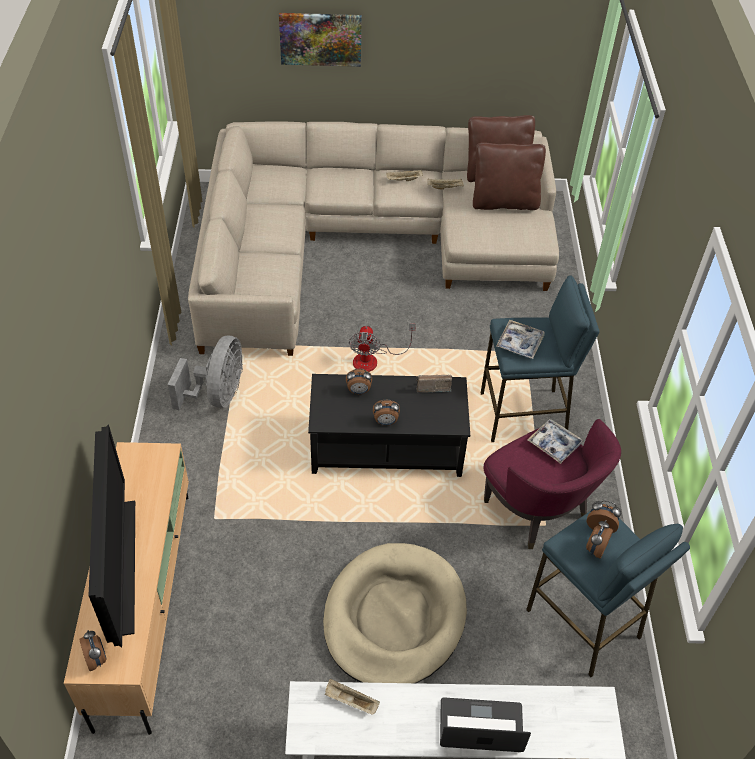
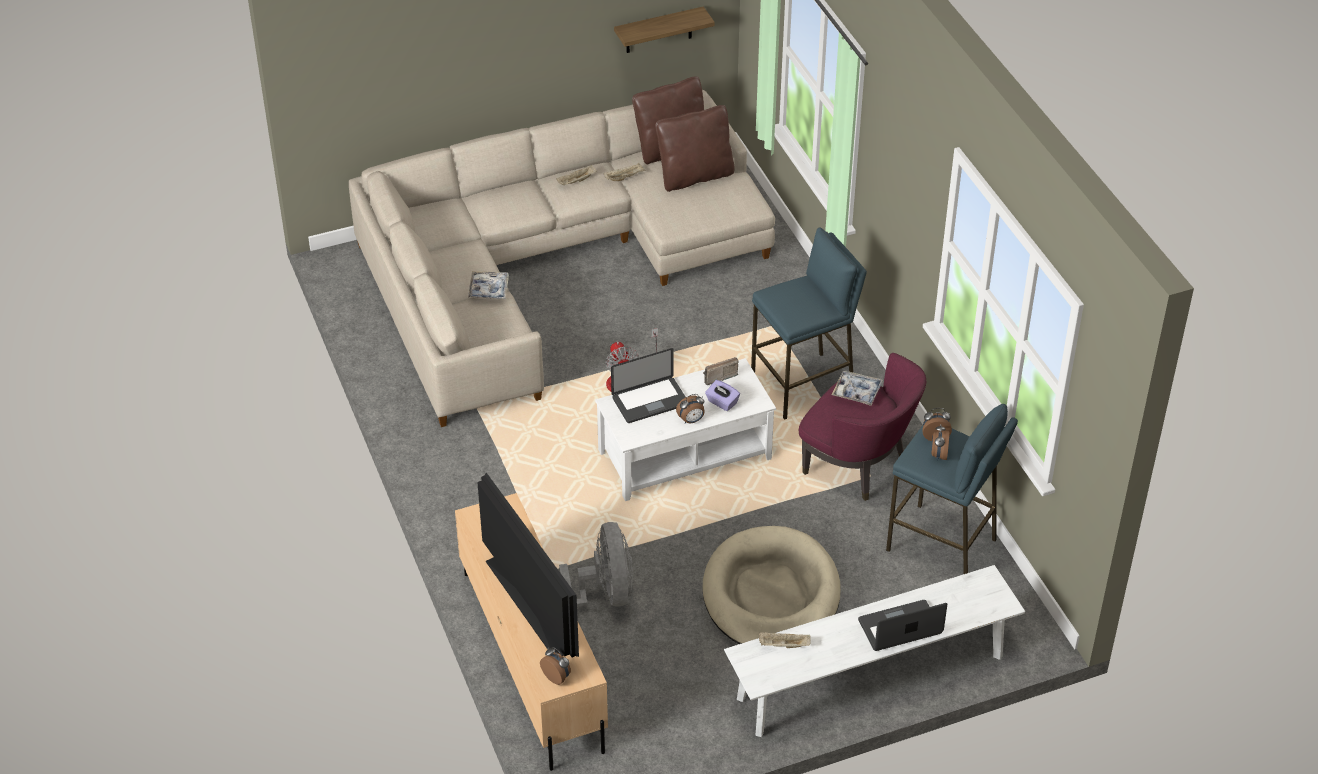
camera: 20 degrees left, 5 degrees down
grey fan [168,336,243,410] -> grey fan moved to [559,522,633,607]
picture [279,13,362,67] -> none
black coffee table [308,374,470,477] -> white coffee table [595,358,776,501]
alarm clock [346,369,372,394] -> laptop [611,348,685,423]
tray [496,320,545,359] -> tray moved to [468,271,509,299]
none -> shelf [614,6,715,53]
none -> purple tissue box [705,380,740,411]

